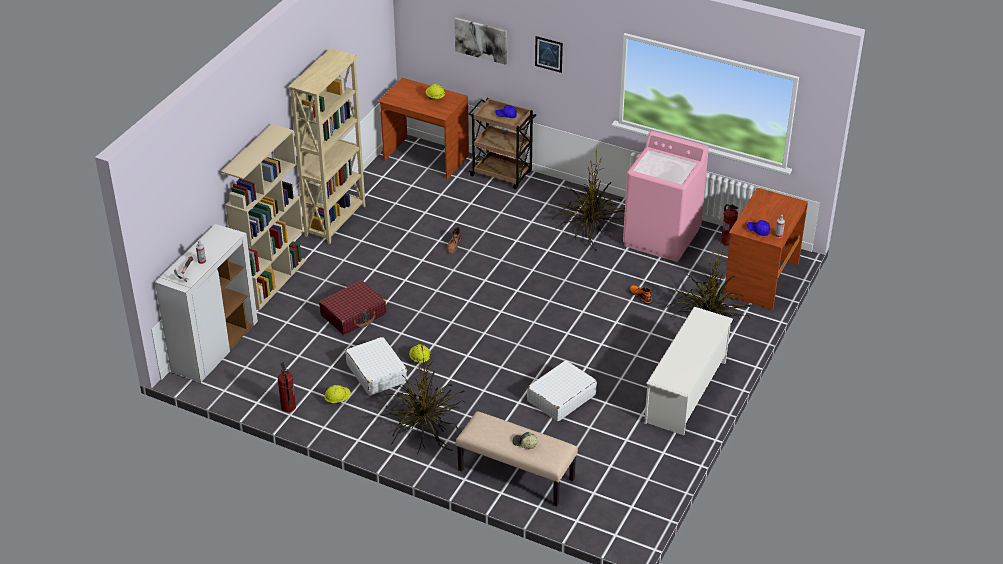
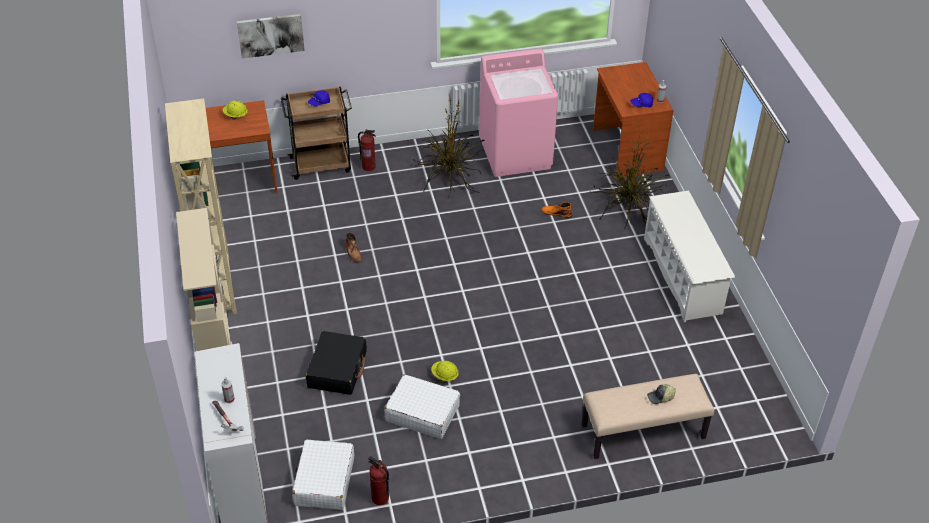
camera: 40 degrees left, 5 degrees up
red suitcase [319,280,386,335] -> black suitcase [306,331,367,395]
yellow hard hat [324,385,351,404] -> none
potted plant [379,344,466,455] -> none
white suitcase [527,360,597,422] -> white suitcase moved to [292,440,354,510]
picture [535,36,563,73] -> none
fire extinguisher [721,204,738,246] -> fire extinguisher moved to [358,130,376,171]

